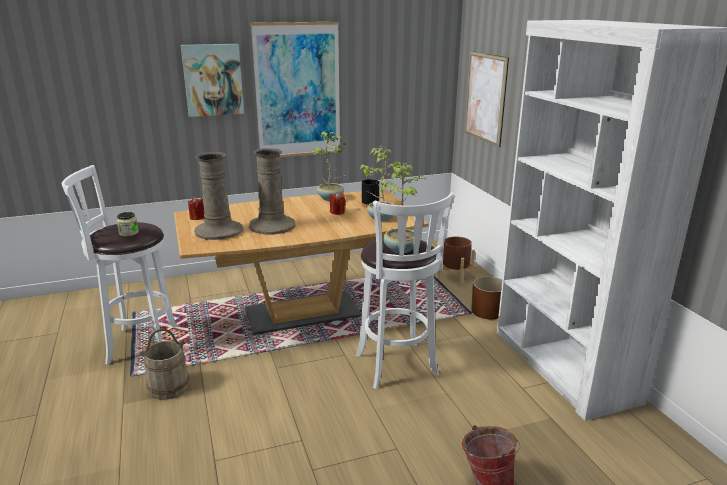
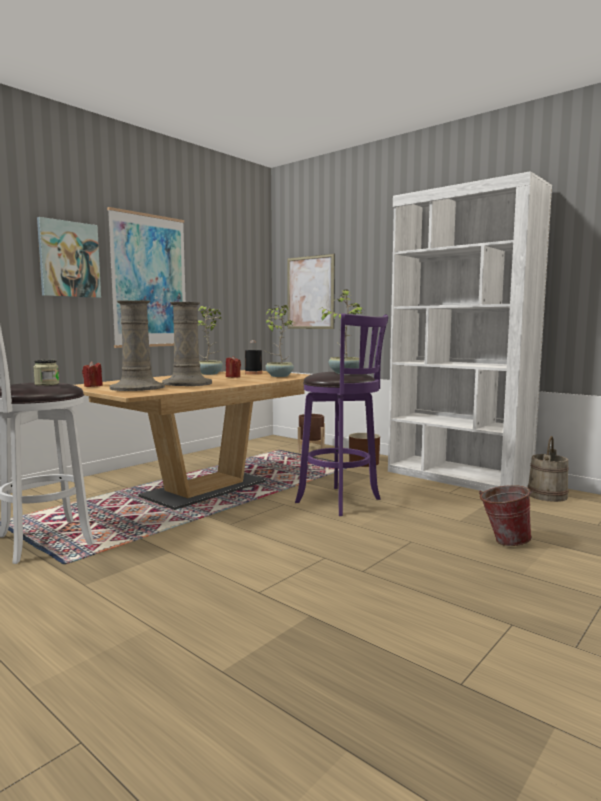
camera: 30 degrees left, 15 degrees down
beige bucket [139,329,190,400] -> beige bucket moved to [527,436,569,502]
white stool [356,192,455,389] -> purple stool [295,313,388,516]

